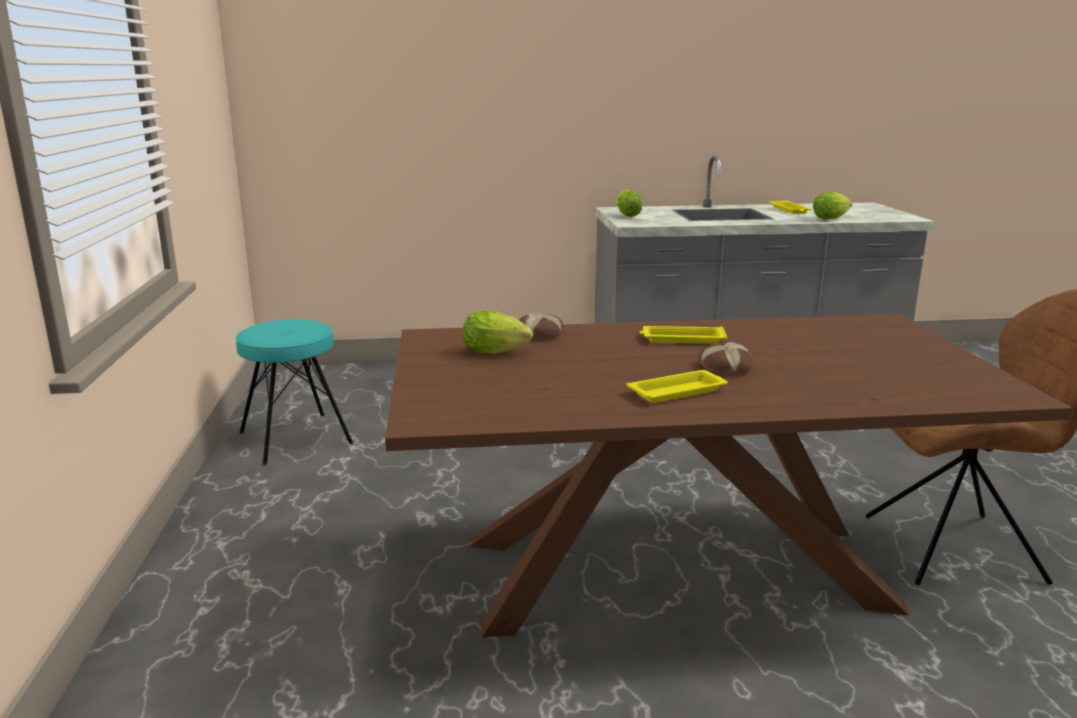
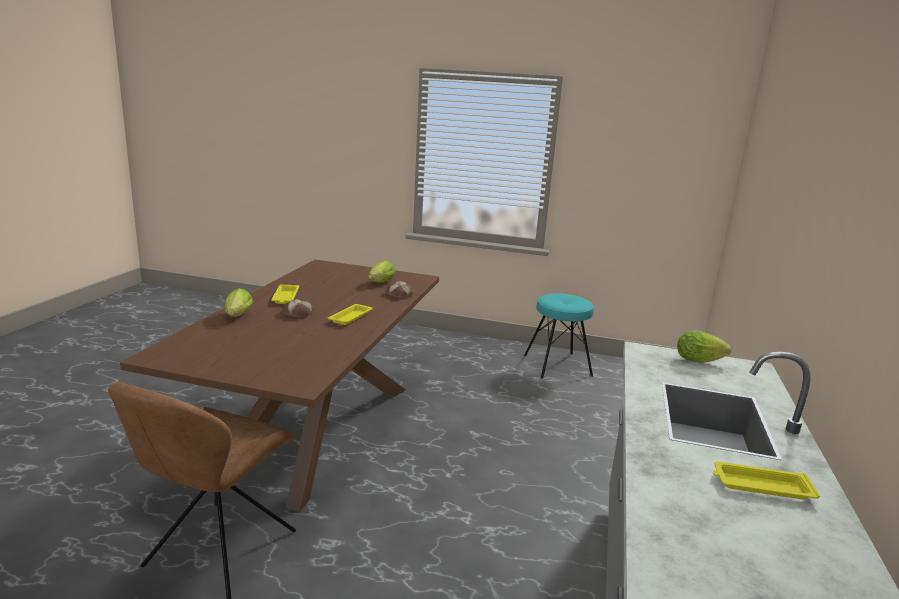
camera: 110 degrees right, 0 degrees up
lettuce [813,192,852,219] -> lettuce moved to [225,288,253,317]

